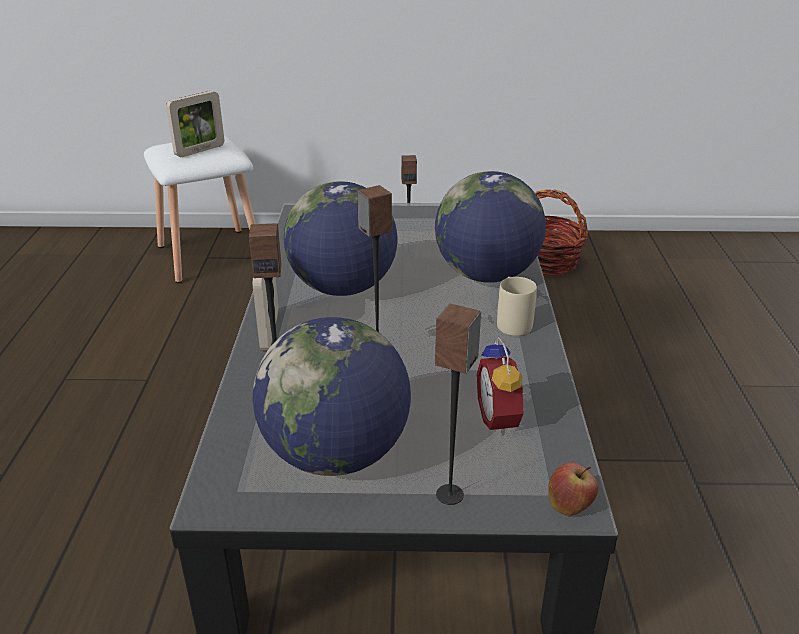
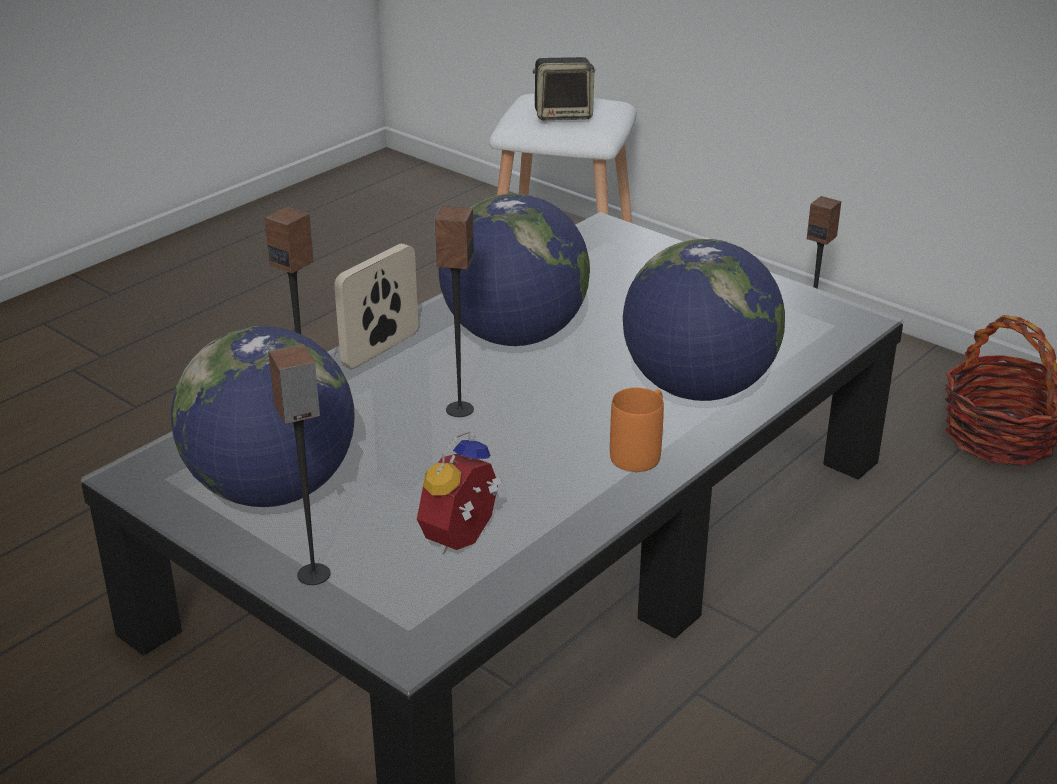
camera: 40 degrees right, 0 degrees up
picture frame [166,91,224,157] -> speaker [533,57,595,120]
beige mug [497,277,537,336] -> orange mug [610,387,664,472]
apple [548,463,598,516] -> none

